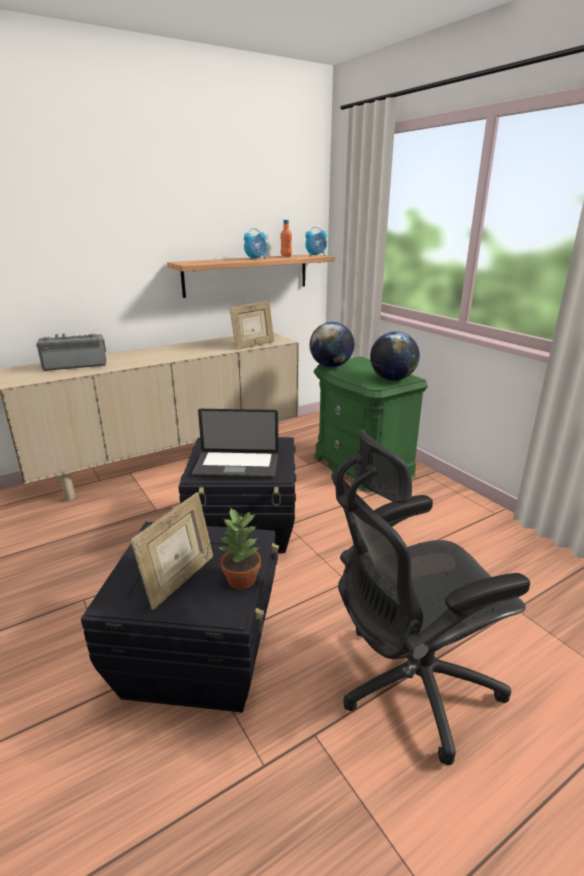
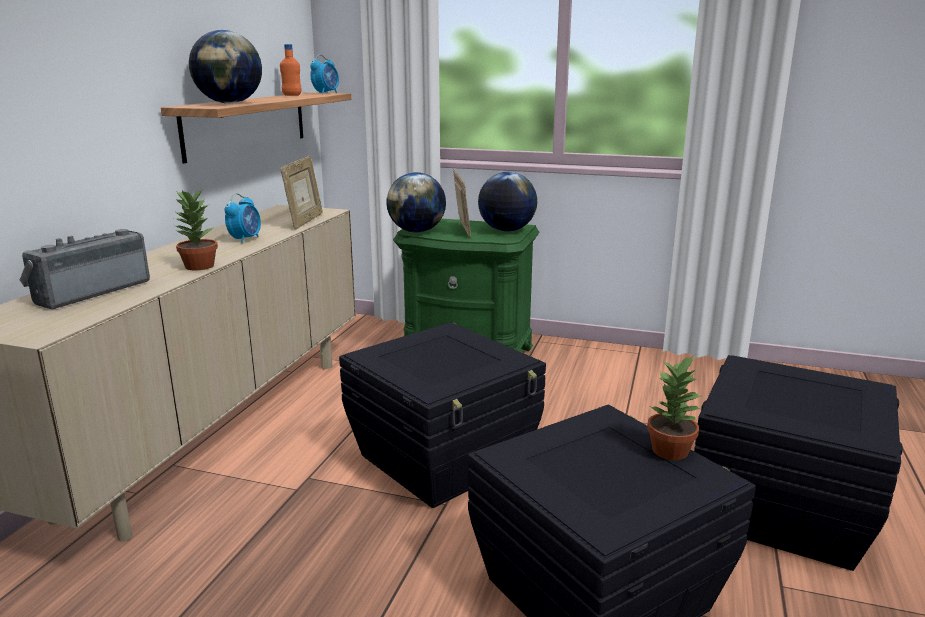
camera: 40 degrees left, 5 degrees down
picture frame [131,492,213,609] -> picture frame moved to [453,169,471,237]
laptop [192,409,279,479] -> none
alarm clock [244,228,267,260] -> alarm clock moved to [225,193,261,244]
office chair [331,429,530,765] -> black storage box [694,355,903,571]
none -> potted plant [174,189,218,270]
none -> globe [189,30,262,103]

